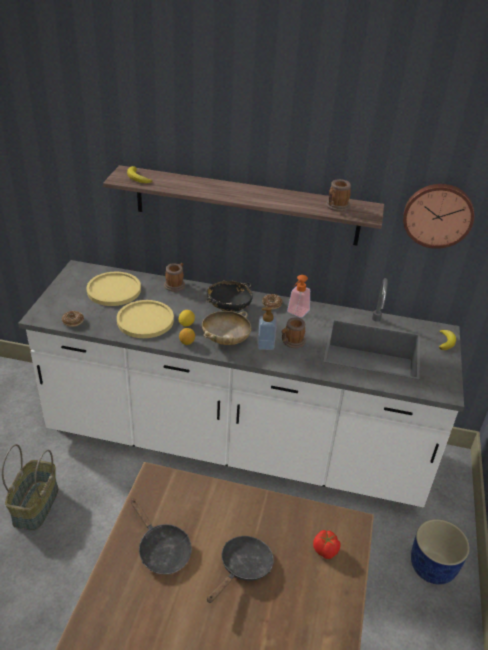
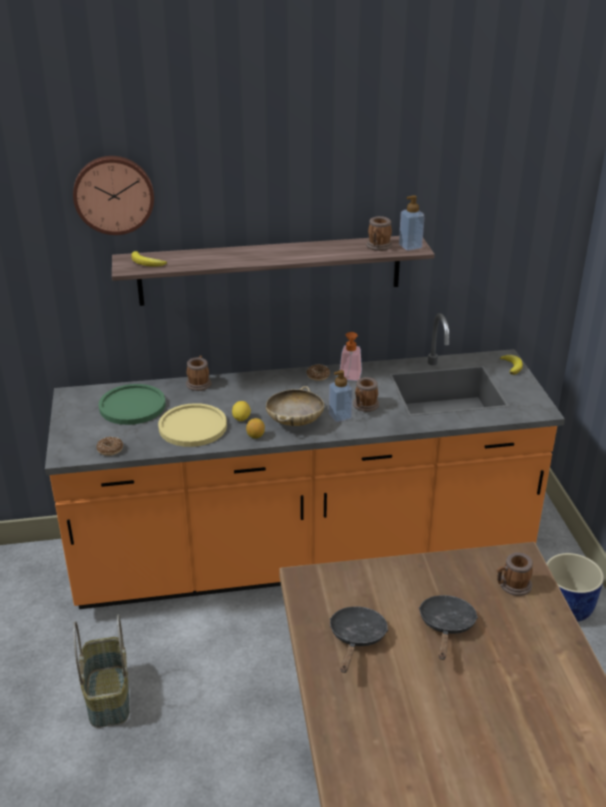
camera: 20 degrees left, 5 degrees down
white counter [18,260,464,508] -> orange counter [45,313,565,609]
yellow plate [86,272,141,306] -> green plate [99,384,166,425]
black frying pan [131,498,192,575] -> black frying pan turned 105 degrees counterclockwise [330,606,388,673]
black bowl [206,281,253,312] -> none
tomato [313,530,341,559] -> mug [497,552,533,596]
wall clock [403,184,474,249] -> wall clock moved to [73,156,154,235]
none -> soap dispenser [399,195,425,251]

